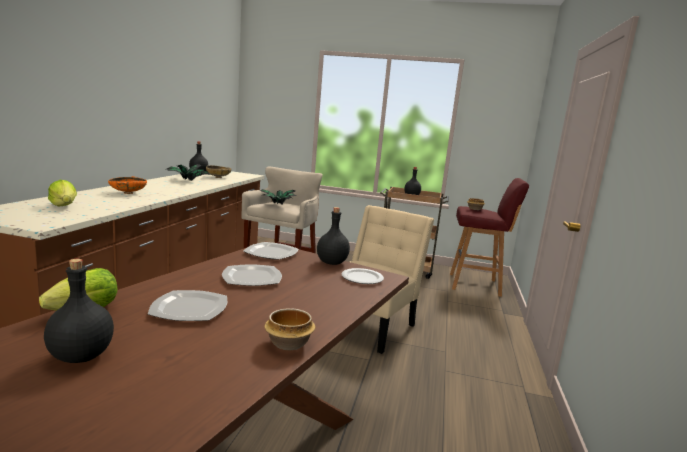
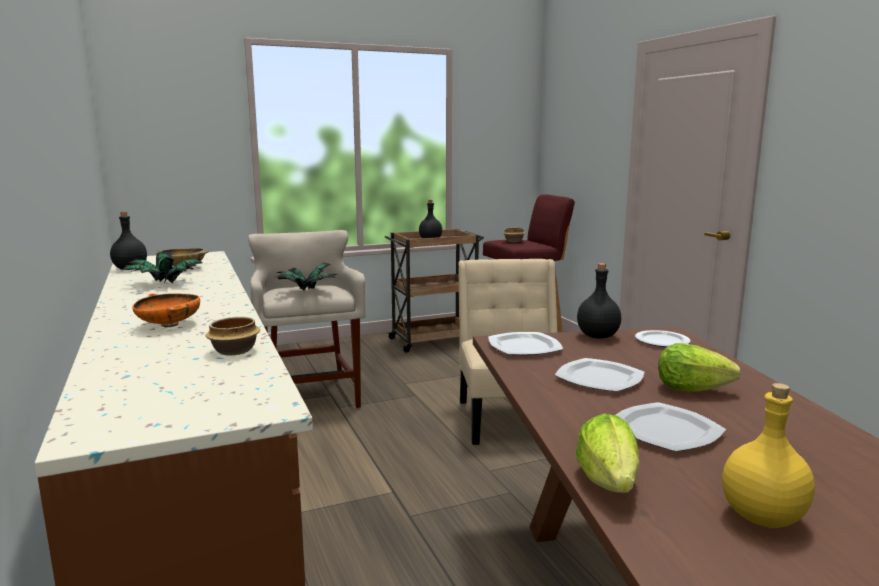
camera: 35 degrees left, 0 degrees up
black bottle [44,259,114,363] -> yellow bottle [722,383,815,528]
lettuce [48,180,77,206] -> lettuce moved to [658,343,741,392]
bowl [264,308,315,350] -> bowl moved to [206,317,260,356]

